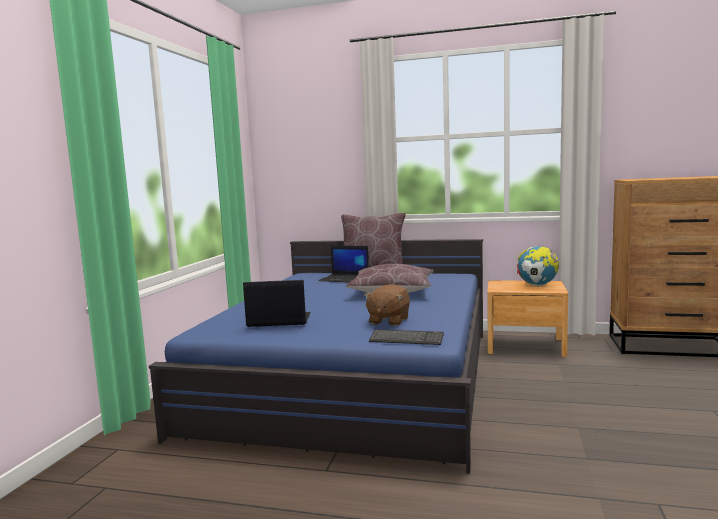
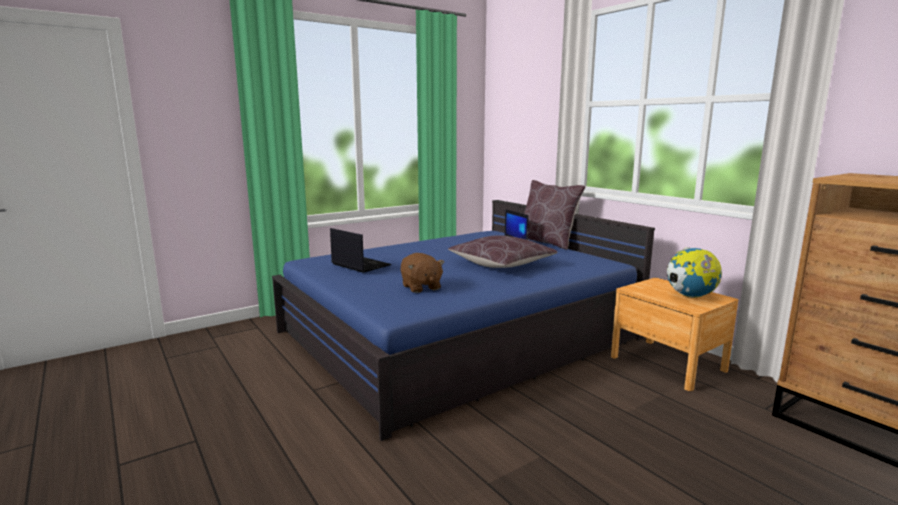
camera: 40 degrees right, 5 degrees up
brown plush toy [364,284,410,326] -> brown plush toy turned 90 degrees counterclockwise [400,253,444,293]
keyboard [369,329,444,345] -> none

